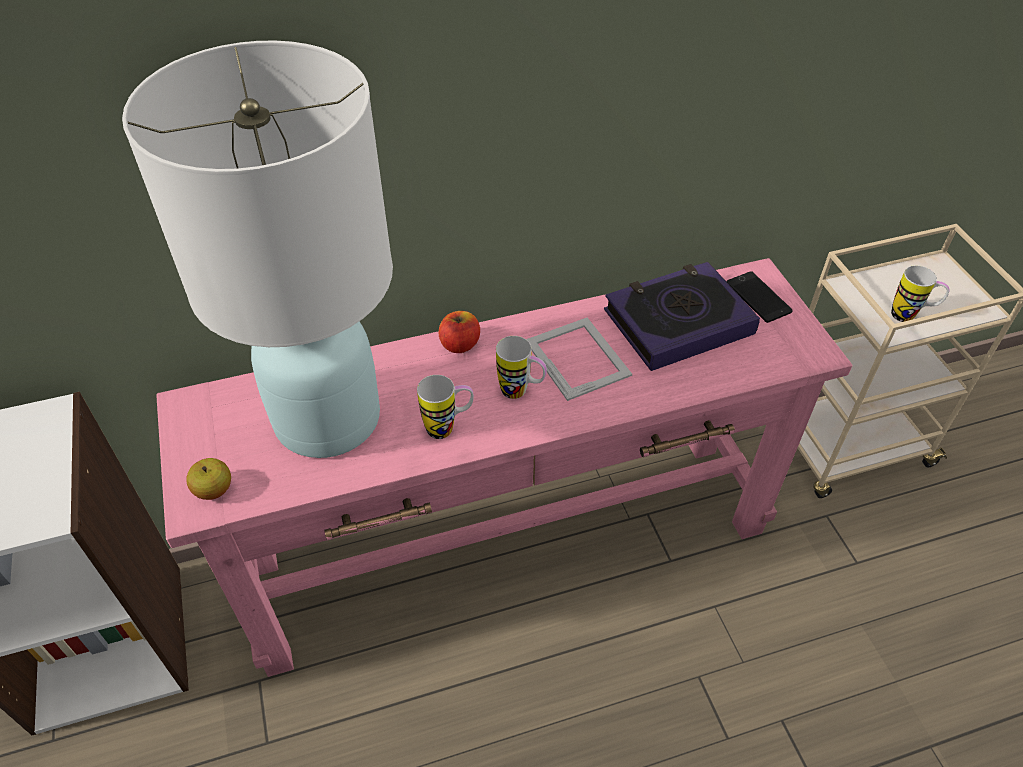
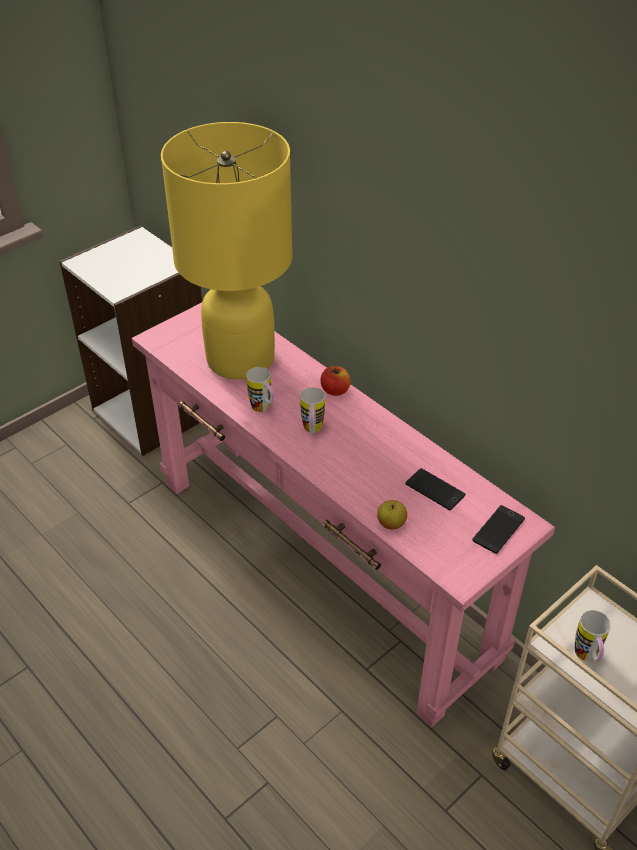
camera: 65 degrees right, 5 degrees down
white table lamp [122,41,393,458] -> yellow table lamp [161,122,293,380]
apple [186,458,231,500] -> apple moved to [377,500,407,529]
picture frame [526,317,632,401] -> none
book [604,262,760,371] -> phone [406,468,465,510]

